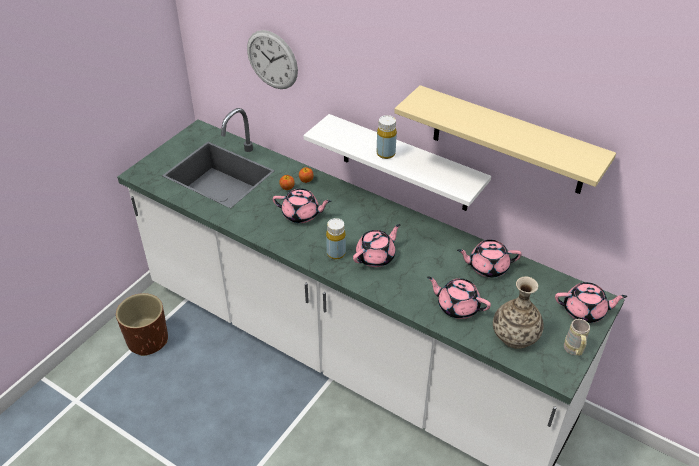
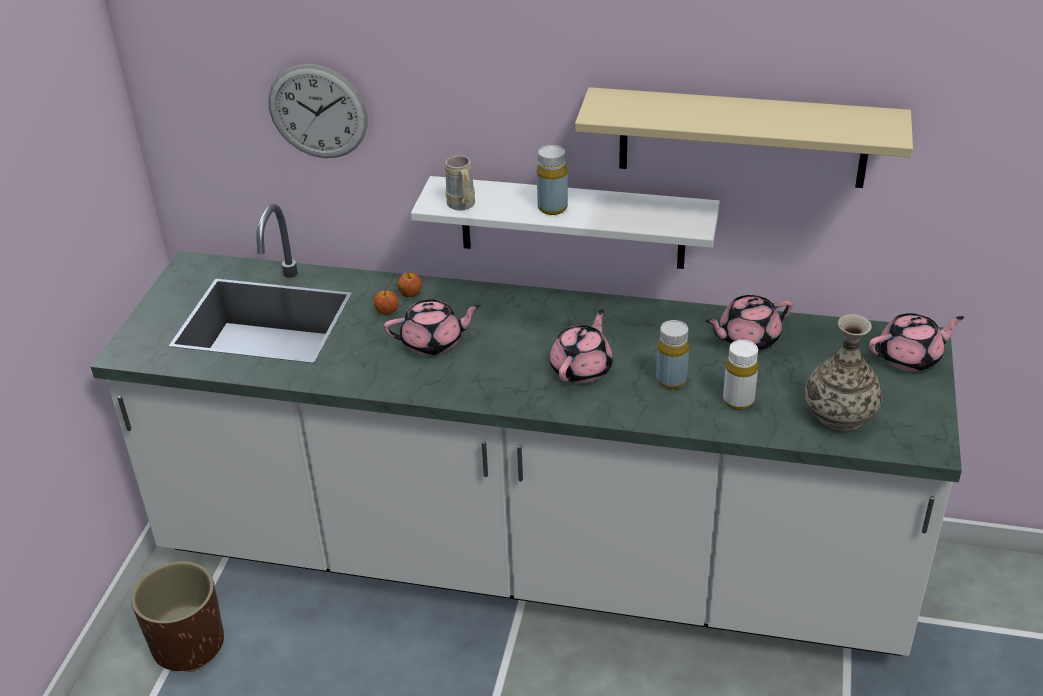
camera: 20 degrees left, 5 degrees down
yellow bottle [326,218,346,259] -> yellow bottle moved to [656,320,689,389]
pink teapot [427,277,491,319] -> white bottle [723,340,758,410]
beige mug [564,319,590,356] -> beige mug moved to [445,156,475,211]

